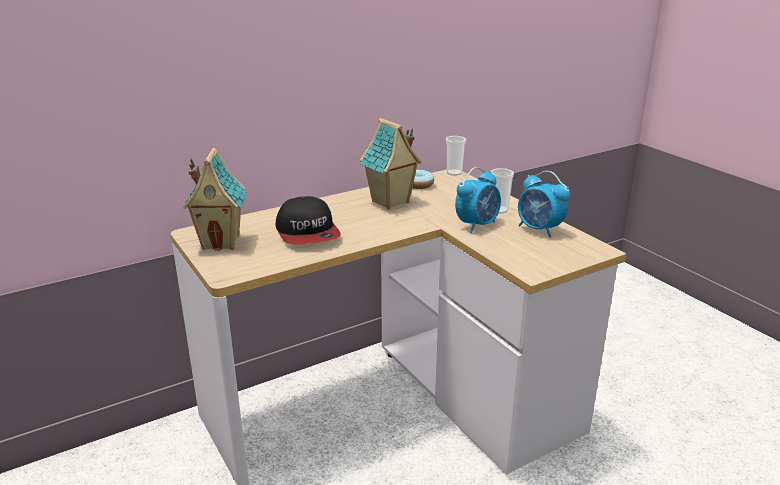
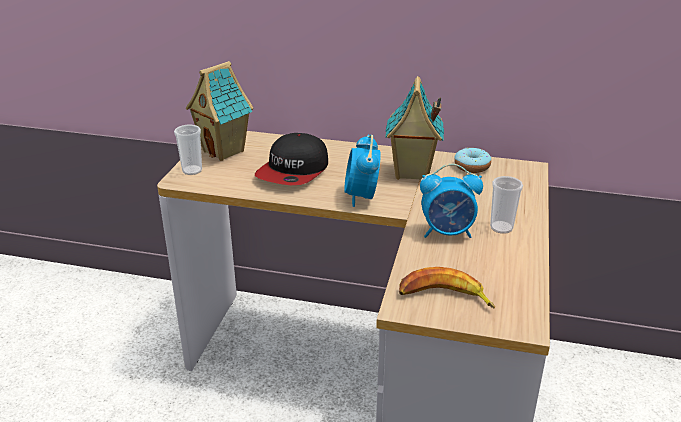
camera: 45 degrees right, 5 degrees up
cup [446,136,466,175] -> cup moved to [174,125,202,175]
alarm clock [518,171,570,237] -> alarm clock moved to [344,135,381,207]
none -> banana [399,267,495,308]

